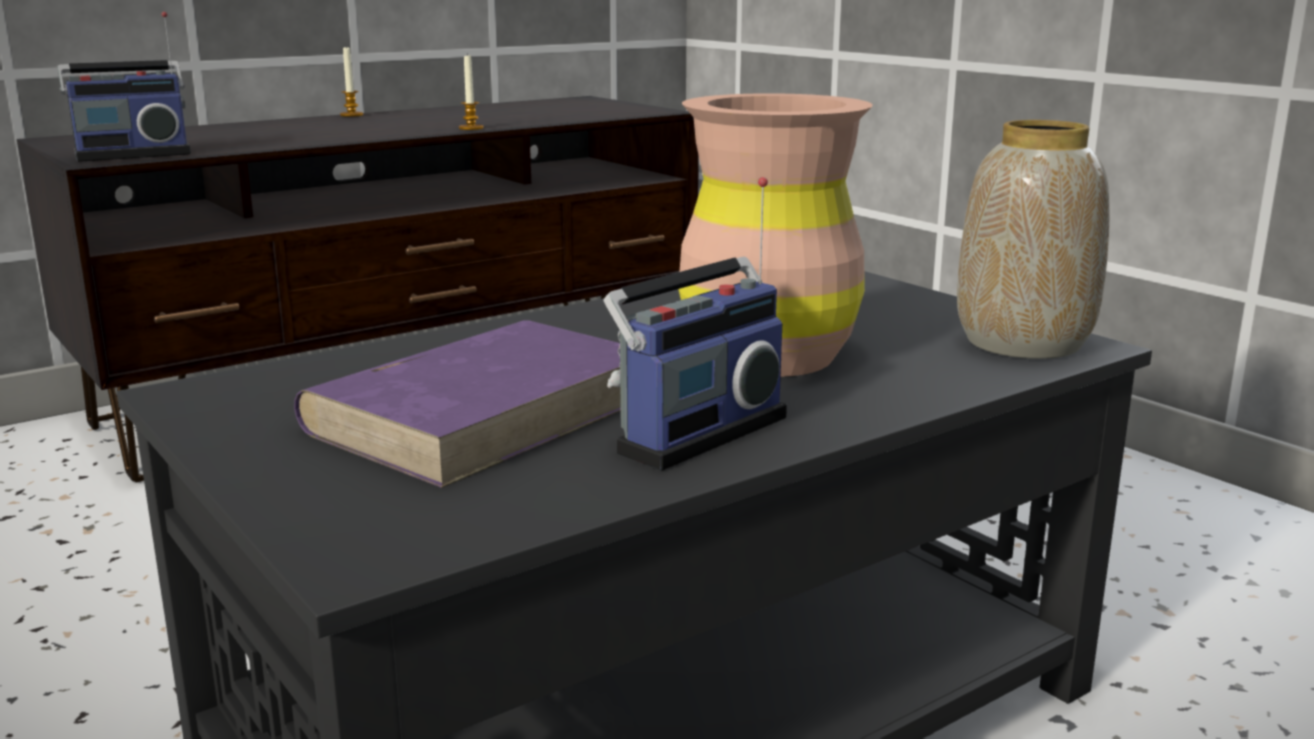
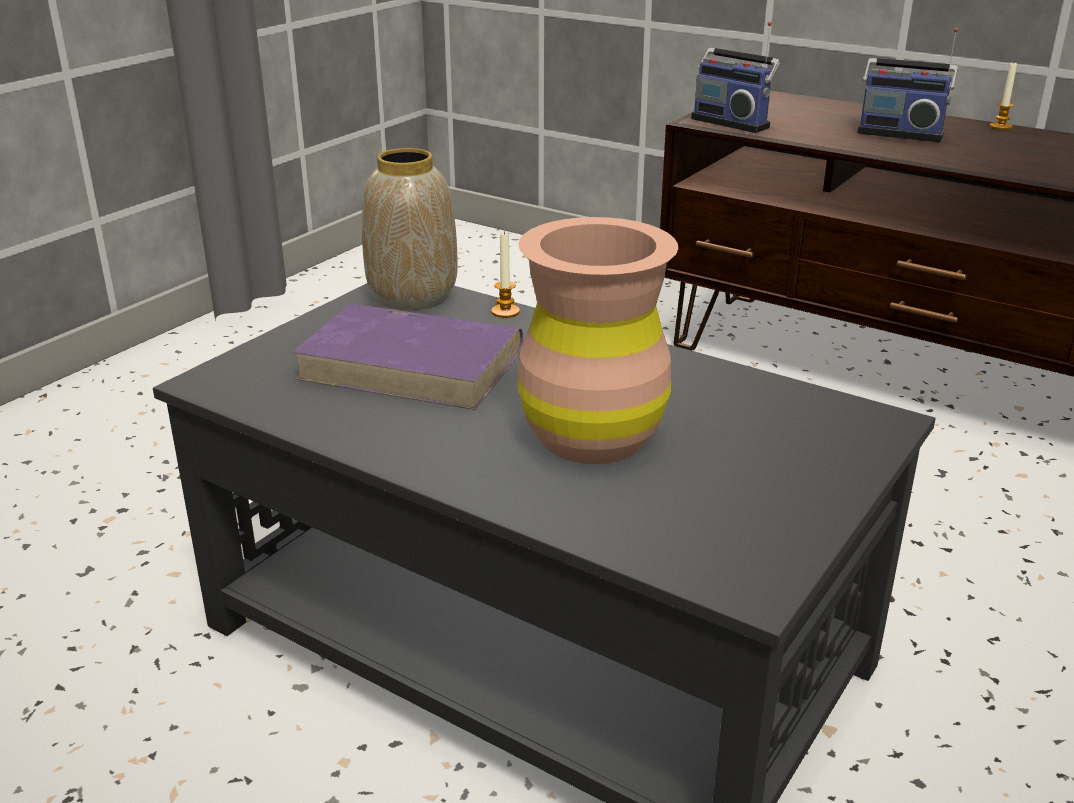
camera: 70 degrees right, 10 degrees up
candle [459,53,484,130] -> candle moved to [491,231,520,318]
radio [603,177,787,471] -> radio moved to [857,28,958,142]
vase [957,120,1110,359] -> vase moved to [362,148,457,311]

